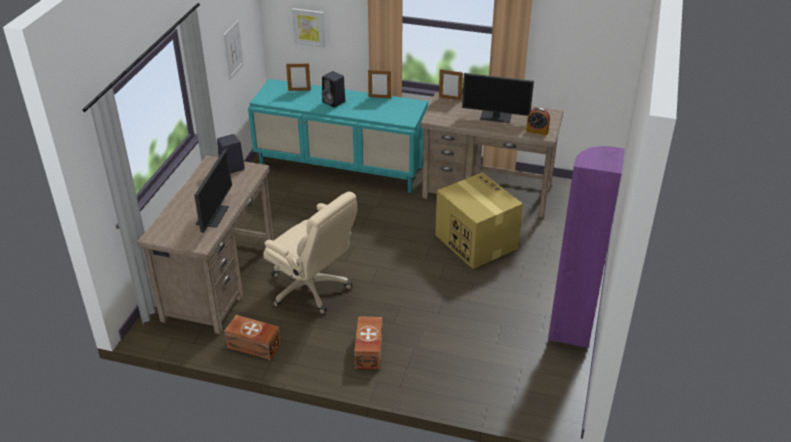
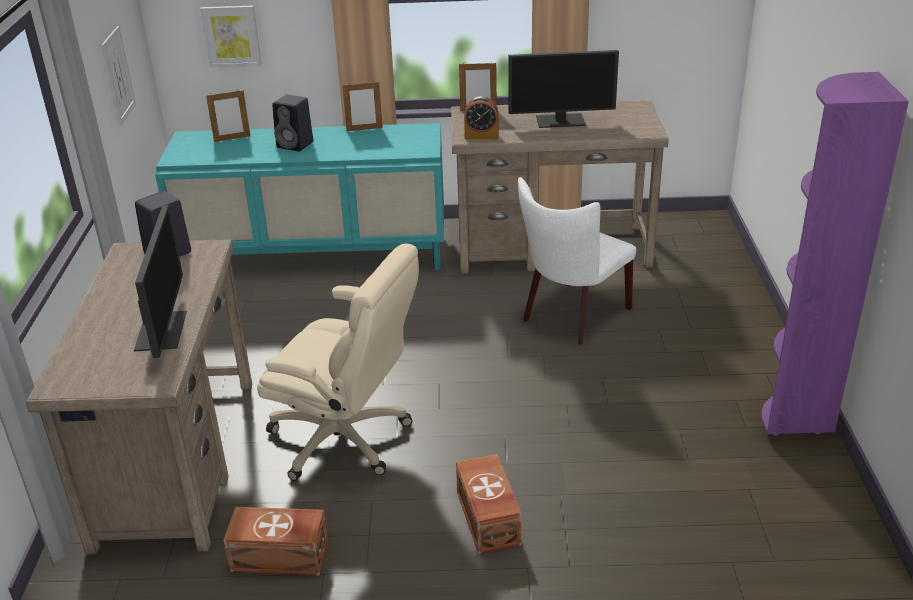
camera: 15 degrees left, 5 degrees down
cardboard box [435,172,523,269] -> white chair [518,177,636,345]
alarm clock [526,107,550,135] -> alarm clock moved to [464,96,499,139]

